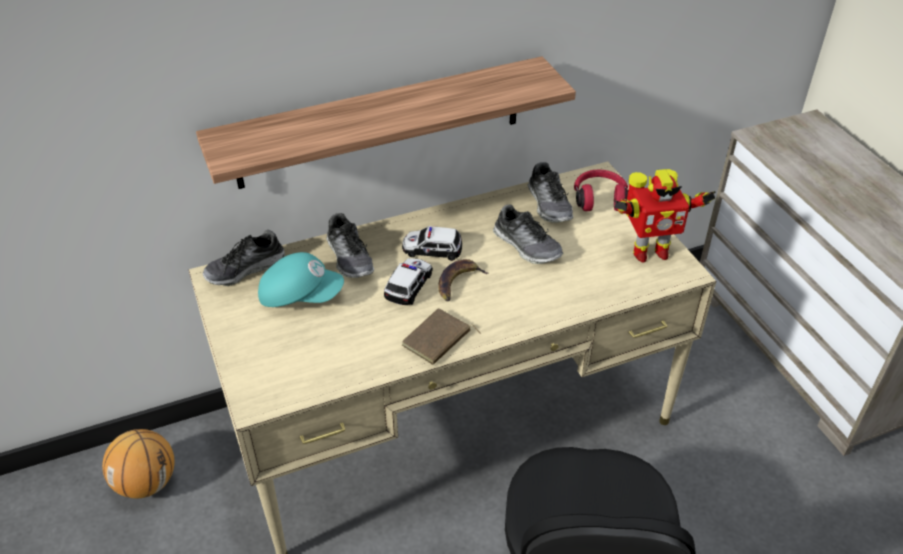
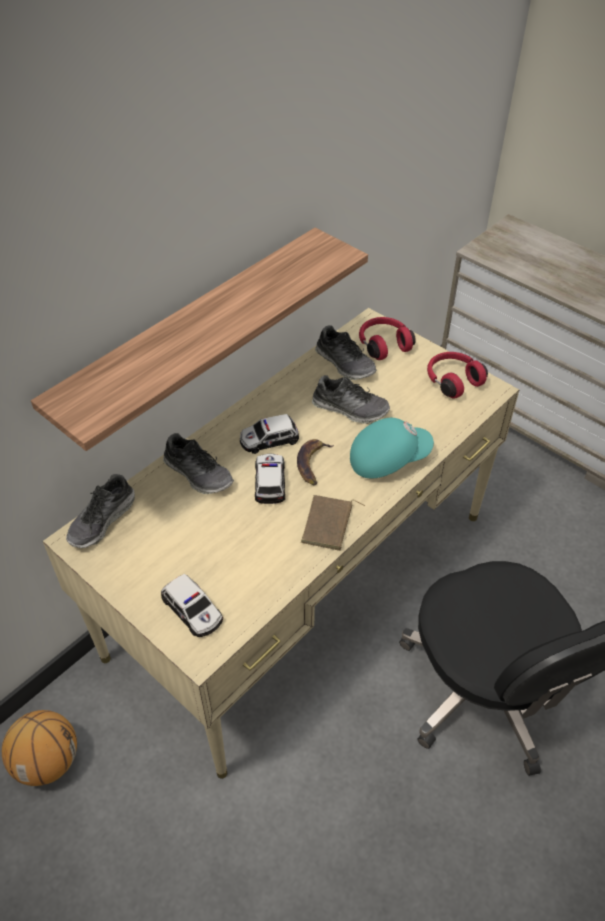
camera: 25 degrees left, 5 degrees up
turquoise cap [258,252,344,307] -> turquoise cap moved to [350,418,434,478]
toy robot [614,169,716,262] -> red headphones [427,352,488,399]
none -> toy car [161,574,223,637]

